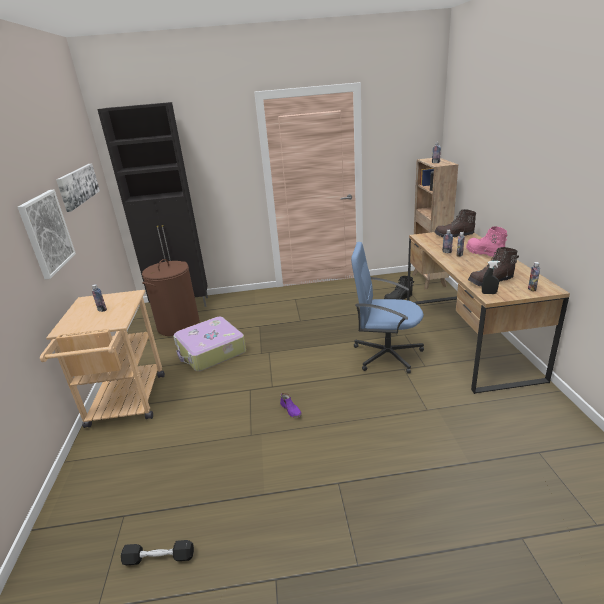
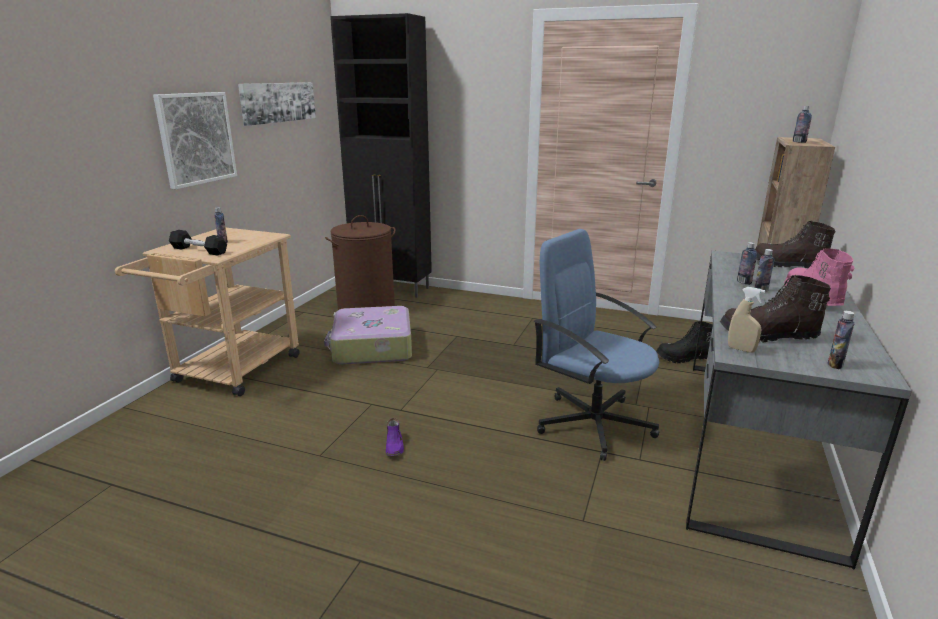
camera: 25 degrees right, 5 degrees down
black dumbbell [121,540,194,565] -> black dumbbell moved to [169,230,227,256]
brown desk [407,232,570,394] -> grey desk [686,251,912,570]
black spray bottle [482,261,500,294] -> beige spray bottle [728,287,765,353]

